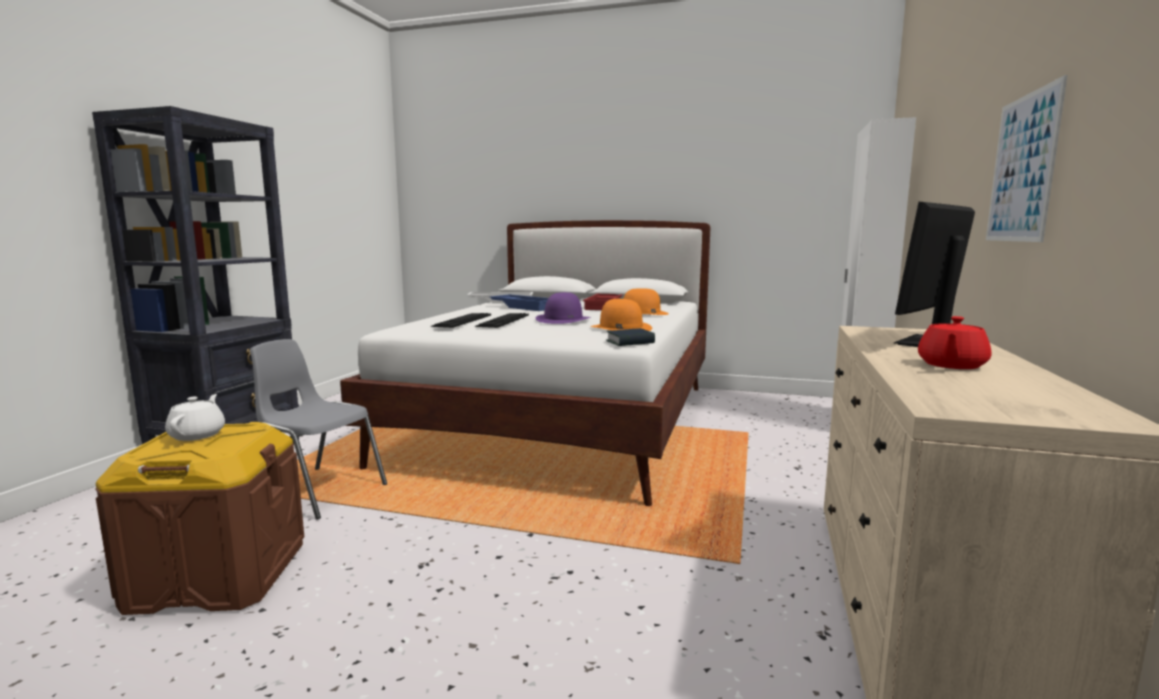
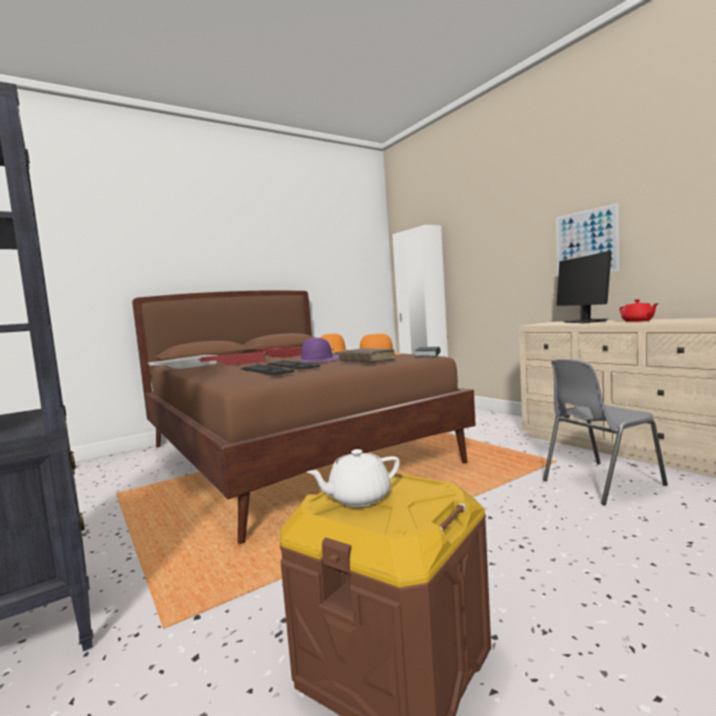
camera: 50 degrees left, 5 degrees down
white teapot [165,394,225,441] -> white teapot turned 60 degrees counterclockwise [306,449,400,507]
grey chair [250,339,387,520] -> grey chair moved to [543,359,668,505]
white bed [340,220,710,506] -> brown bed [132,290,476,544]
blue tray [490,294,548,311] -> red tray [198,351,266,366]
none -> brown book [339,348,395,363]

